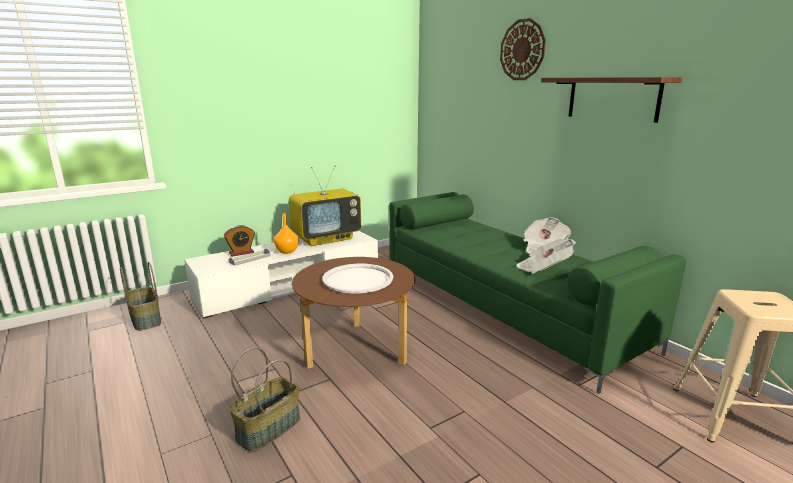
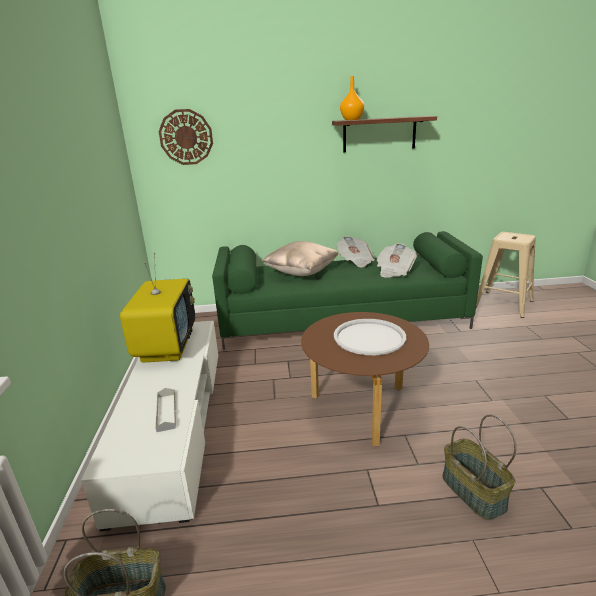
camera: 60 degrees left, 5 degrees up
alarm clock [224,225,255,257] -> none
orange vase [274,213,299,254] -> orange vase moved to [340,76,364,120]
wall clock [500,18,546,80] -> wall clock moved to [159,109,213,165]
none -> beige pillow [262,241,339,276]

